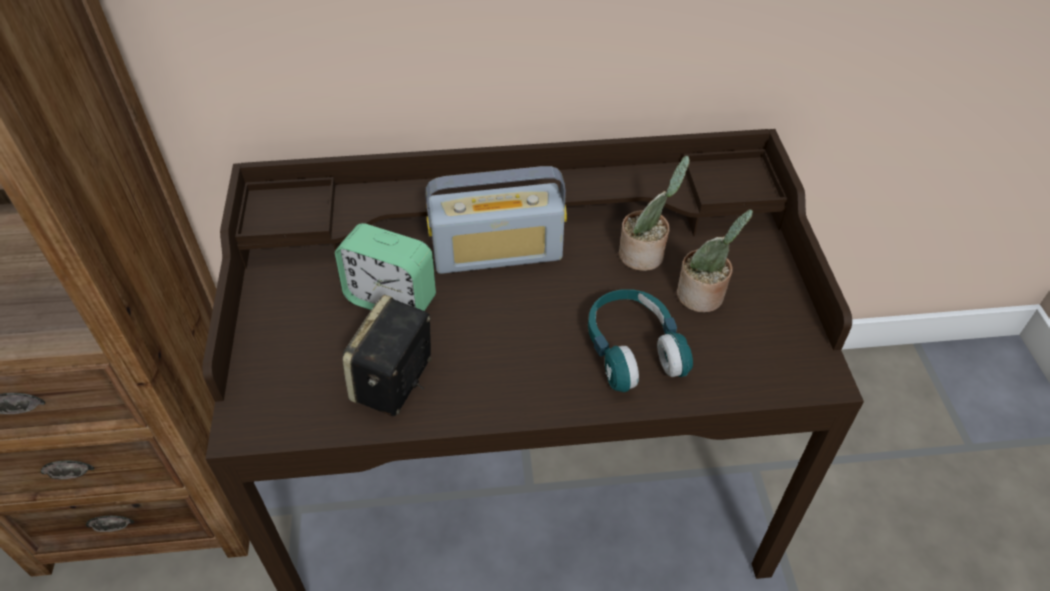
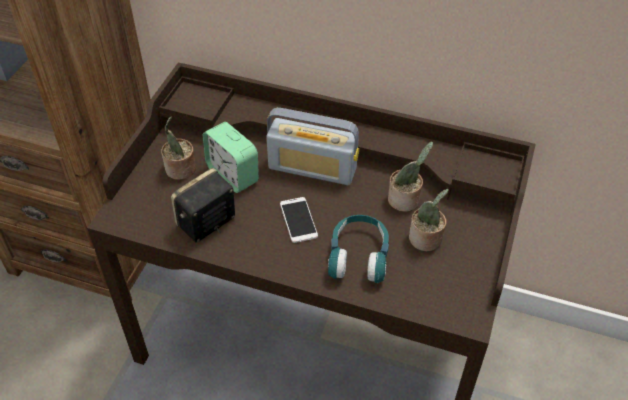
camera: 25 degrees right, 0 degrees up
none -> potted plant [161,117,196,180]
none -> phone [280,197,318,243]

